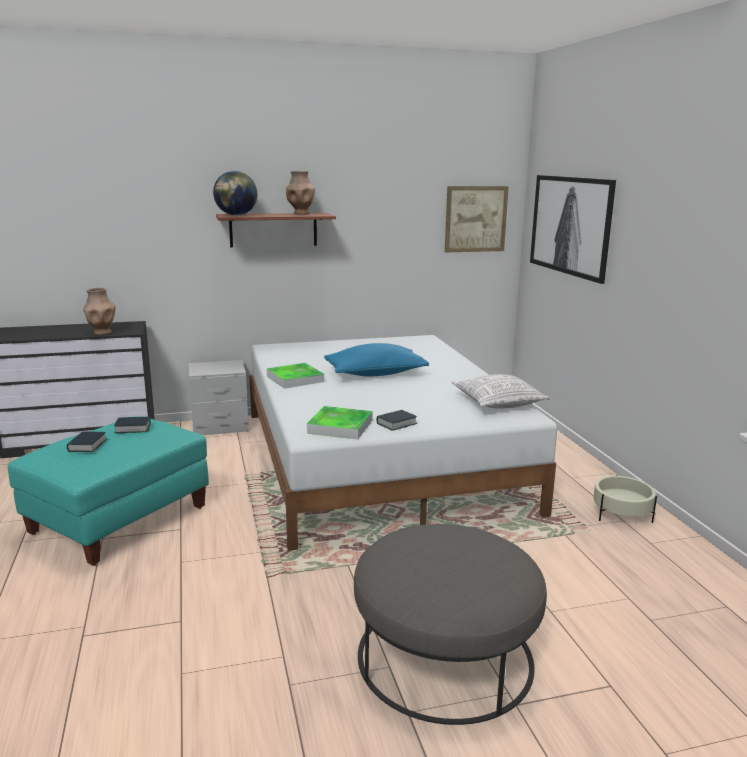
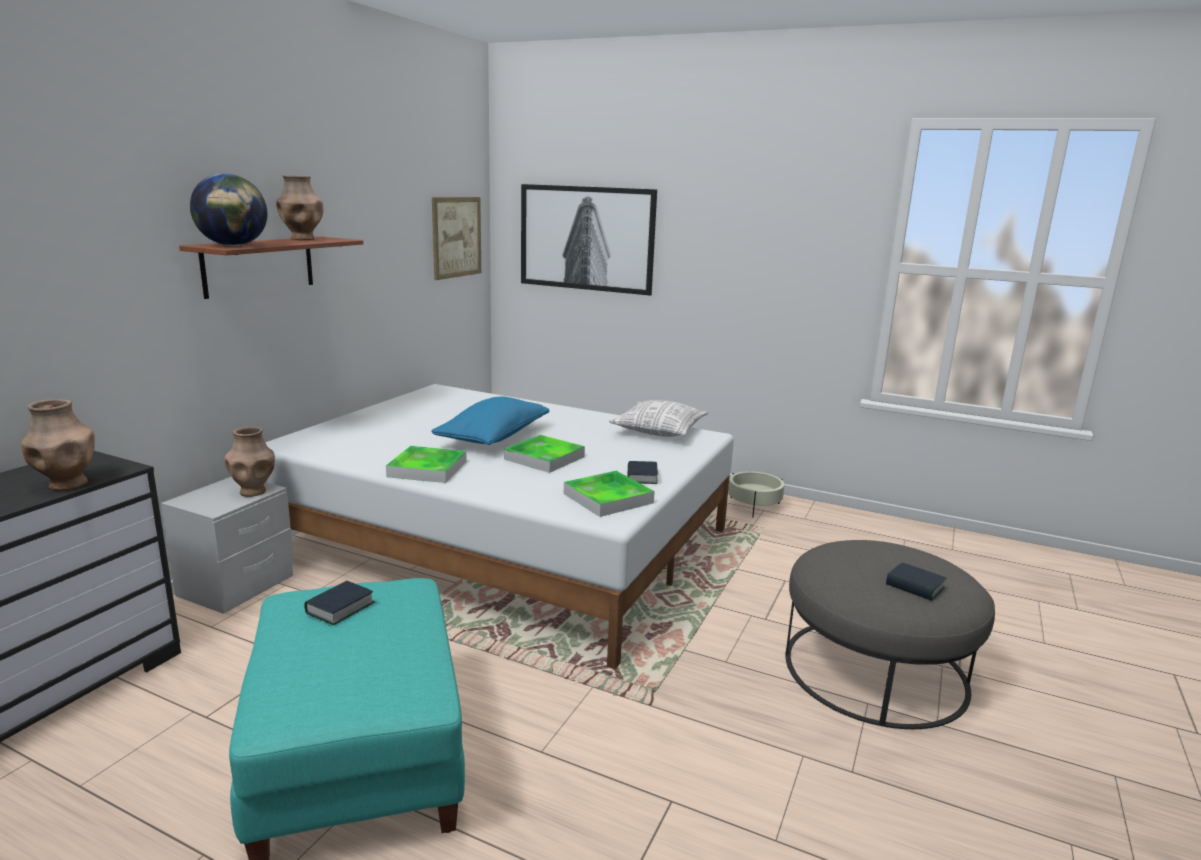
camera: 50 degrees left, 0 degrees up
book [67,431,107,452] -> book moved to [886,563,946,601]
none -> brown vase [224,426,275,497]
none -> tray [504,435,585,473]

